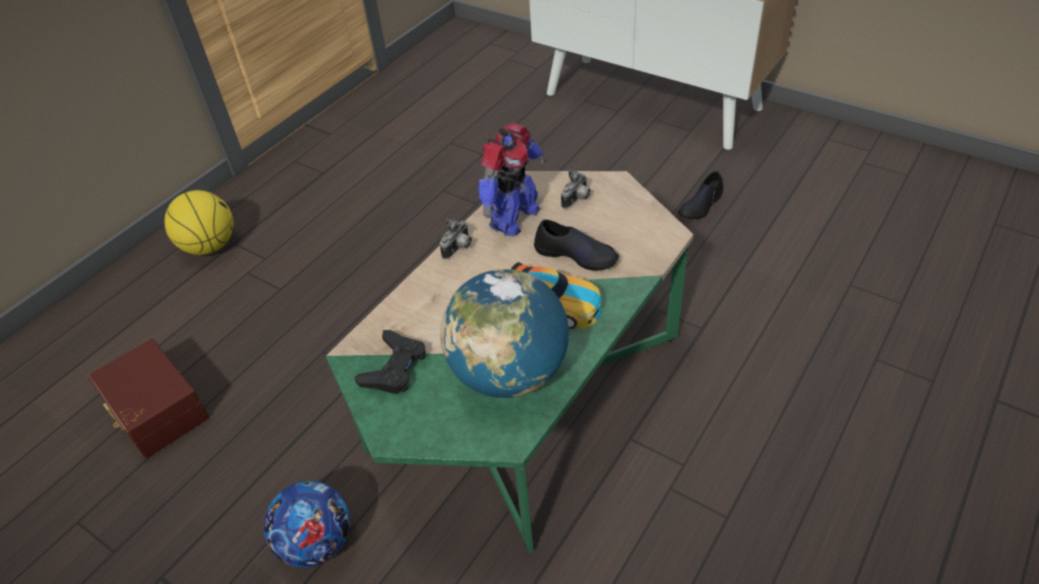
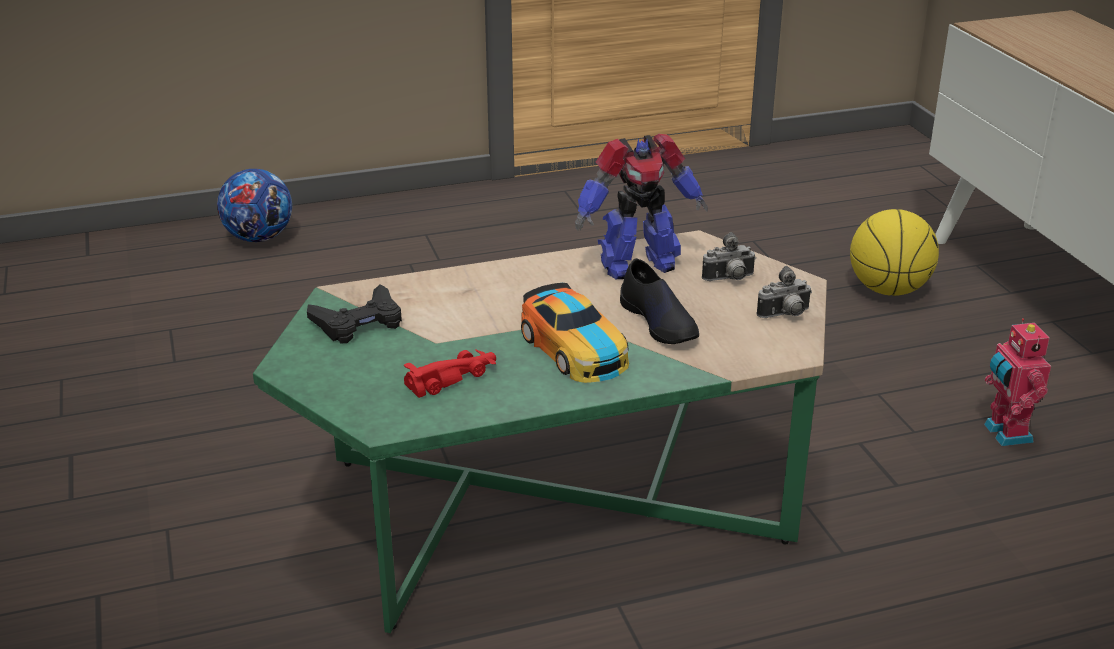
camera: 35 degrees right, 15 degrees down
brown storage box [88,339,209,459] -> none
basketball [164,190,233,255] -> basketball moved to [850,209,939,296]
football [264,481,350,568] -> football moved to [217,169,292,242]
camera [440,218,472,259] -> camera moved to [757,266,812,318]
globe [440,269,569,398] -> red toy car [404,350,496,398]
black shoe [678,171,724,219] -> toy robot [984,318,1051,446]

